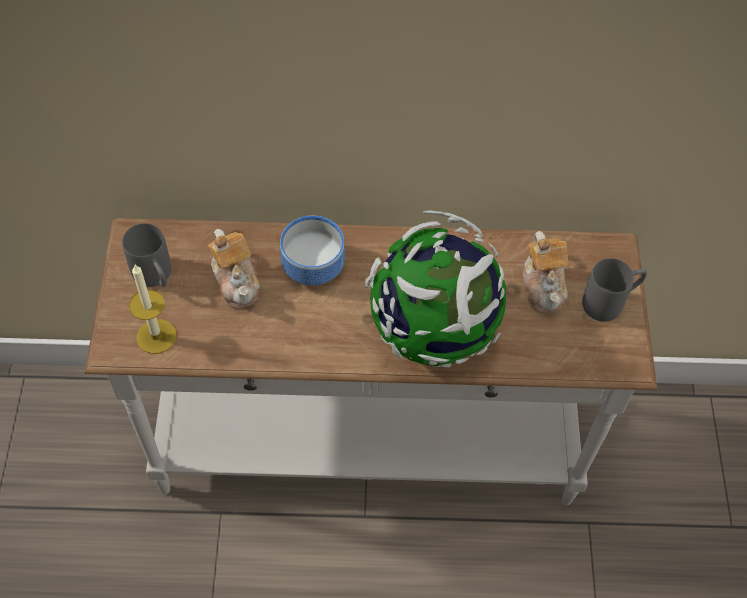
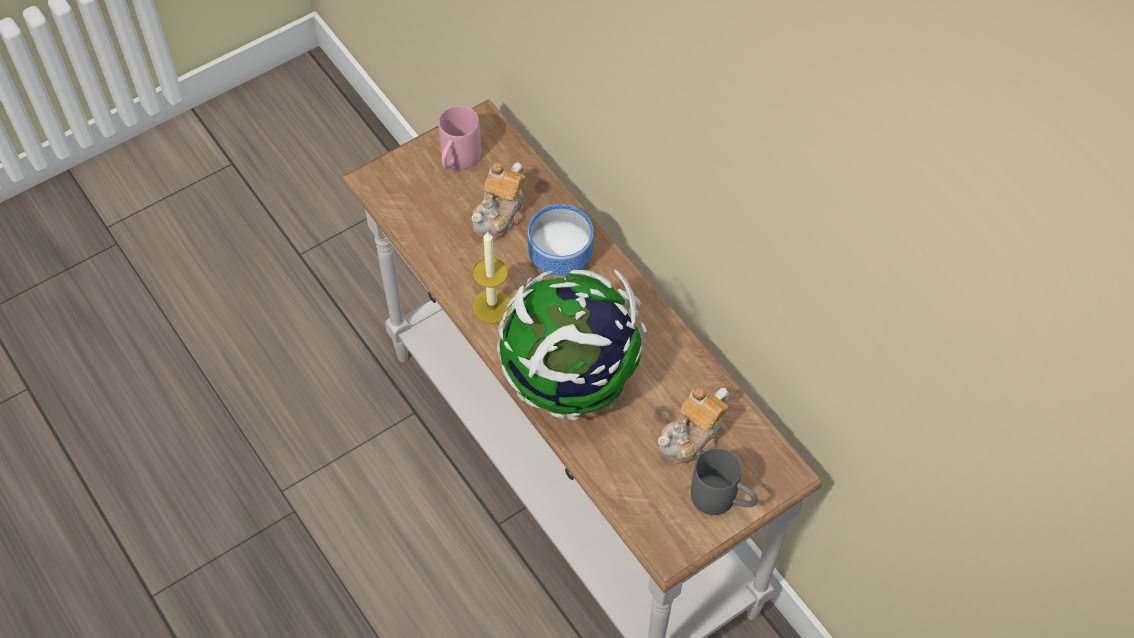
camera: 55 degrees right, 0 degrees up
grey mug [122,223,171,287] -> pink mug [439,106,481,169]
candle [129,265,177,354] -> candle moved to [472,231,511,324]

